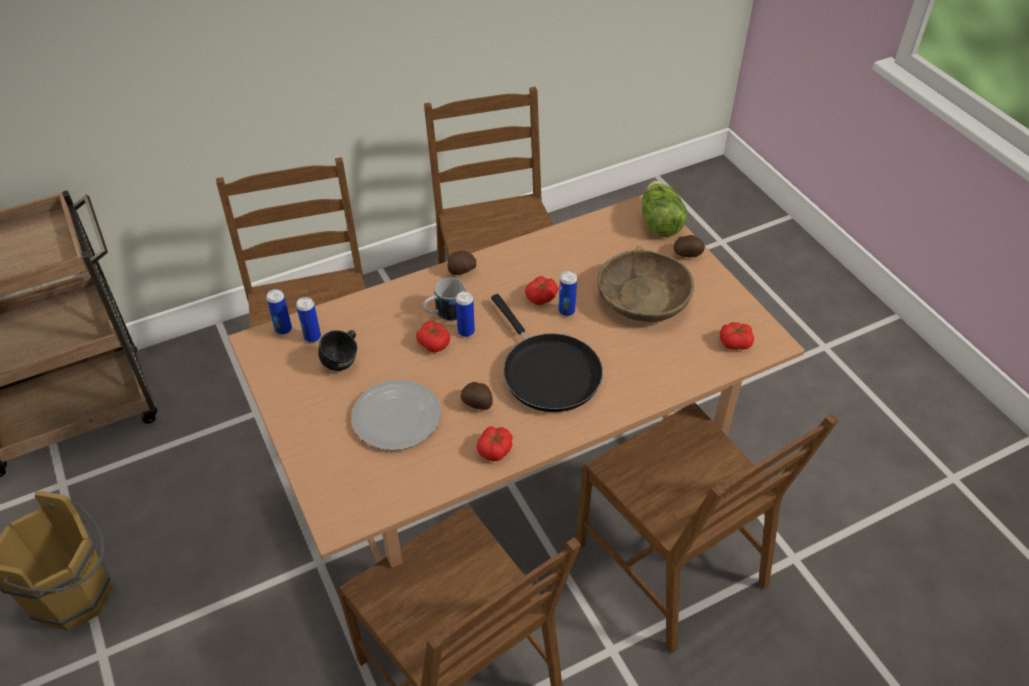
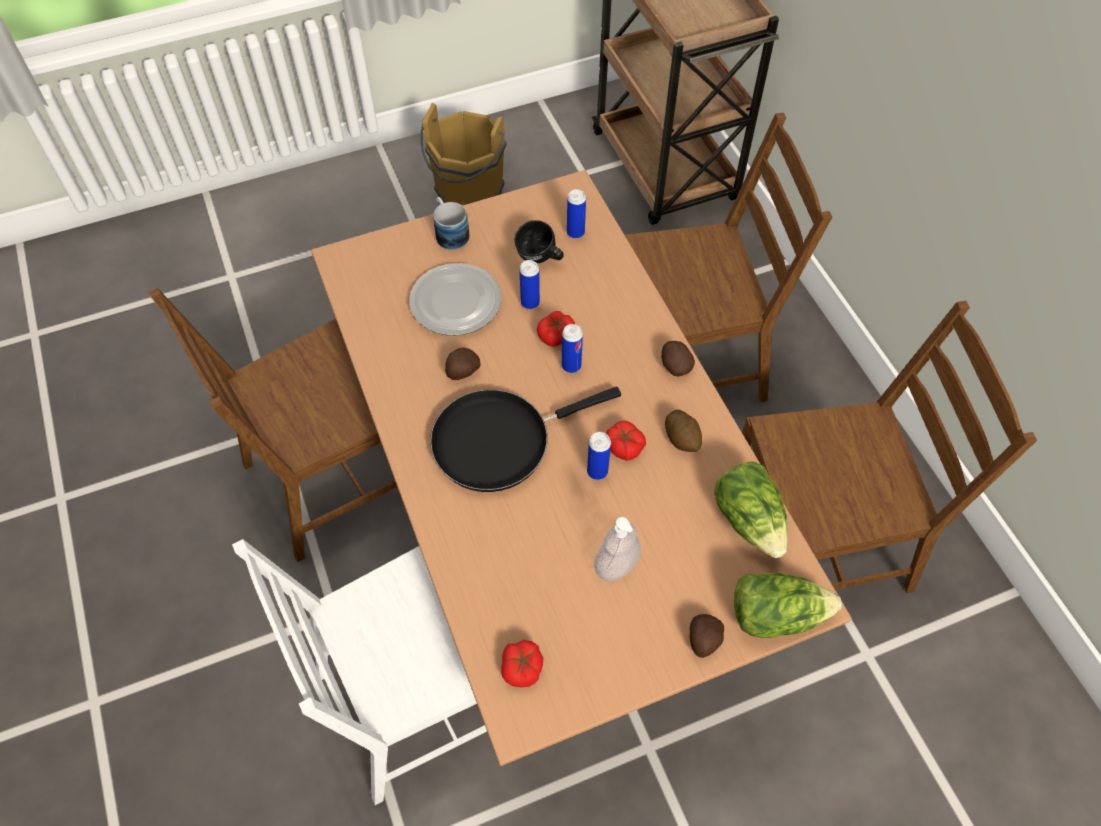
camera: 95 degrees right, 10 degrees up
can [266,289,292,335] -> can moved to [519,260,540,309]
mug [423,278,465,321] -> mug moved to [433,197,469,250]
tomato [477,426,513,461] -> none
brown chair [576,403,839,654] -> white chair [232,539,487,805]
brown bowl [597,246,694,322] -> soap dispenser [594,517,641,581]
none -> potato [665,410,702,452]
none -> lettuce [714,461,788,558]

